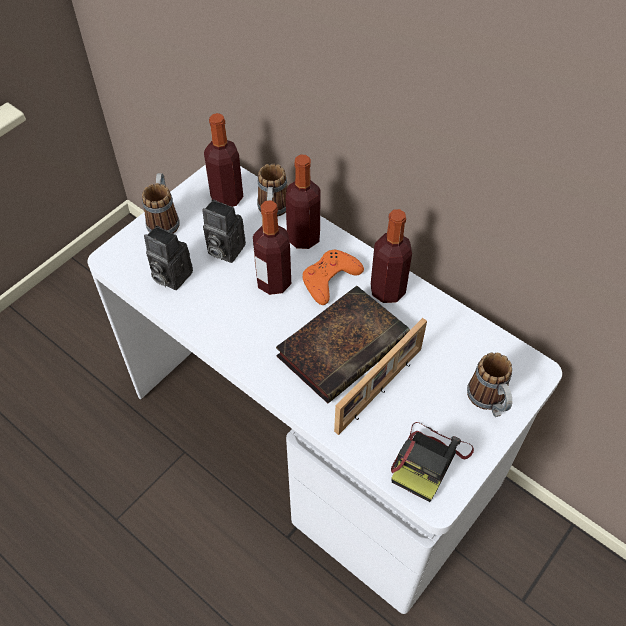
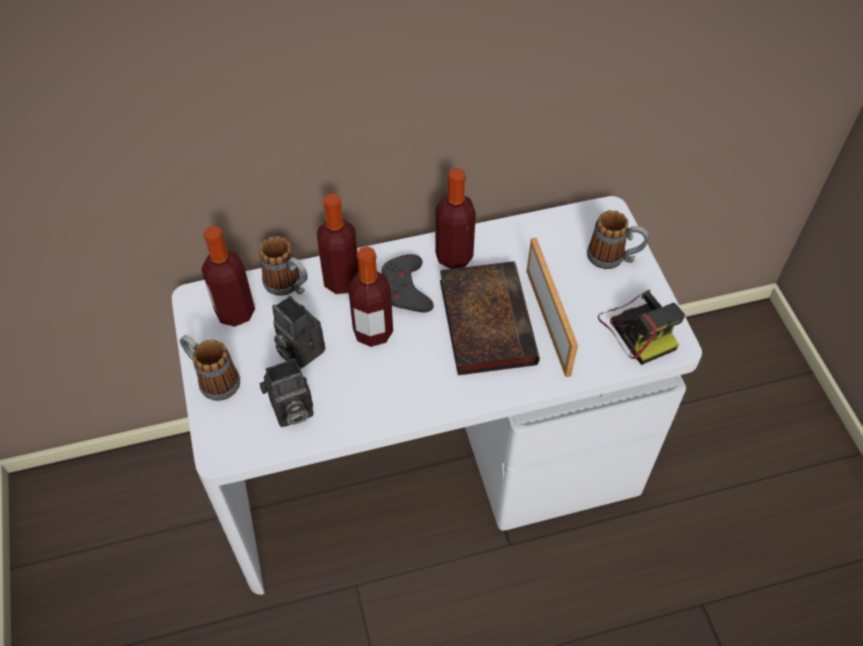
camera: 55 degrees left, 0 degrees up
camera [202,199,246,263] -> camera turned 75 degrees clockwise [272,296,325,369]
orange game controller [302,250,364,305] -> grey game controller [382,254,434,313]

